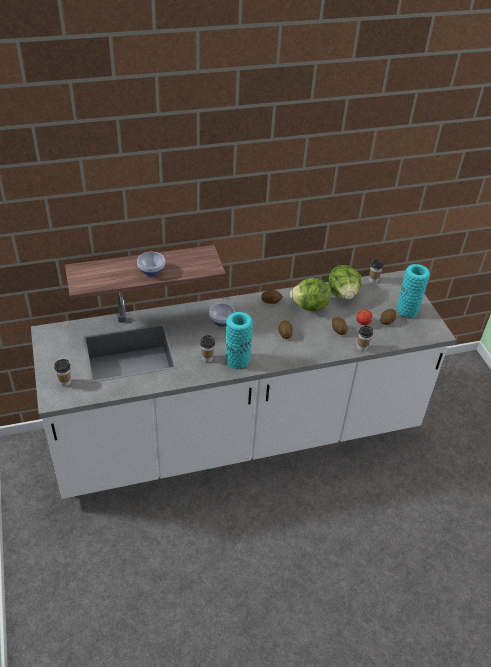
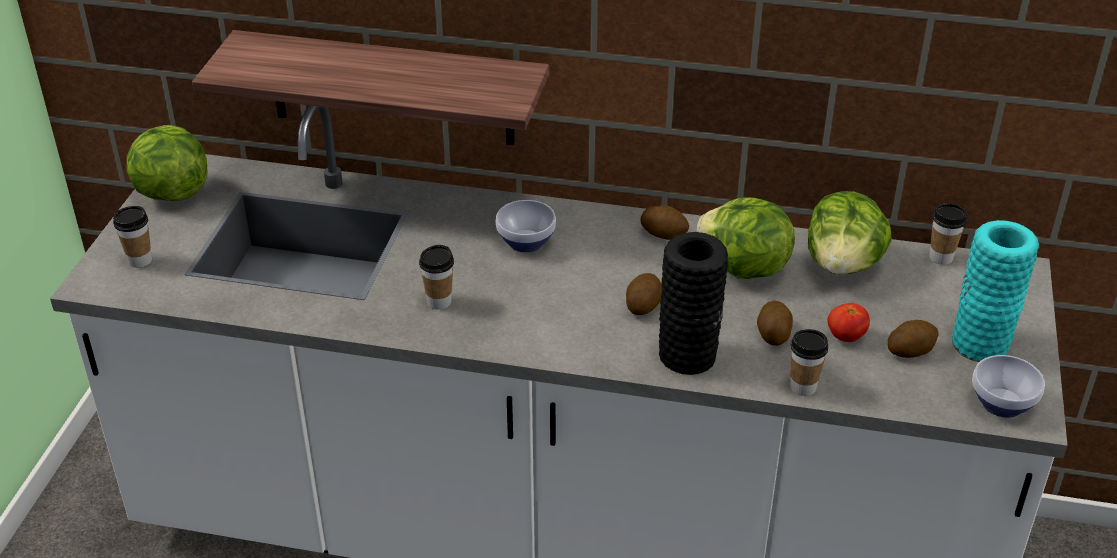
camera: 30 degrees right, 5 degrees down
bowl [137,252,165,276] -> bowl moved to [972,355,1045,418]
turquoise vase [226,312,253,369] -> none
none -> lettuce [126,125,207,201]
none -> black vase [659,232,728,375]

